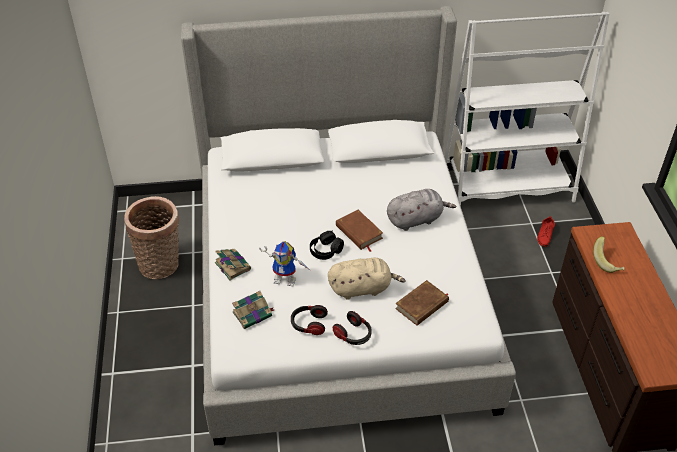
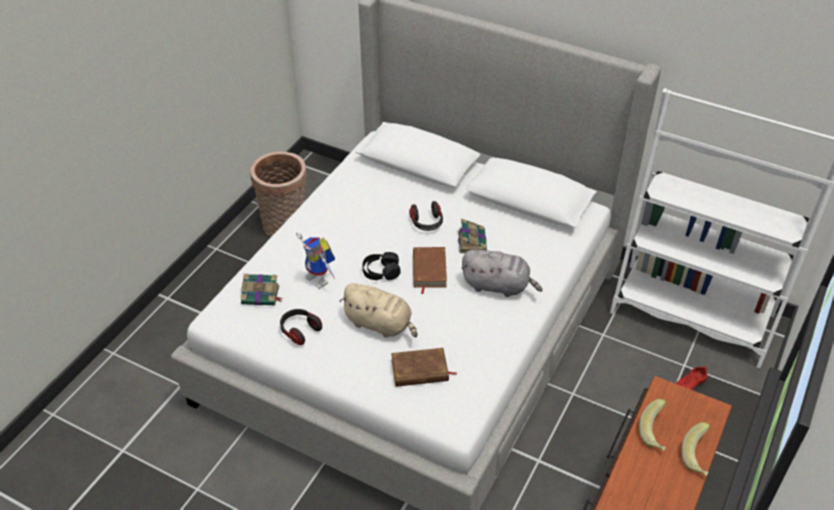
camera: 35 degrees right, 0 degrees up
book [215,249,251,281] -> book moved to [458,218,487,253]
headphones [333,311,372,345] -> headphones moved to [409,201,443,231]
none -> banana [681,422,710,476]

